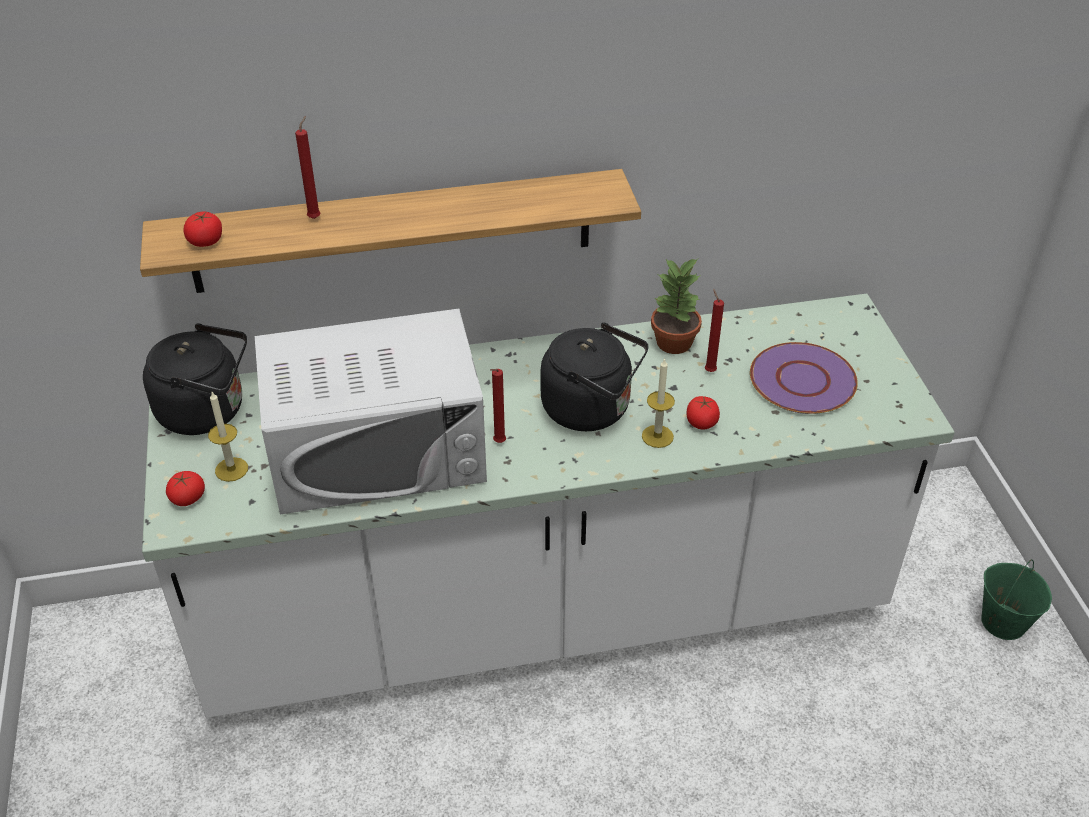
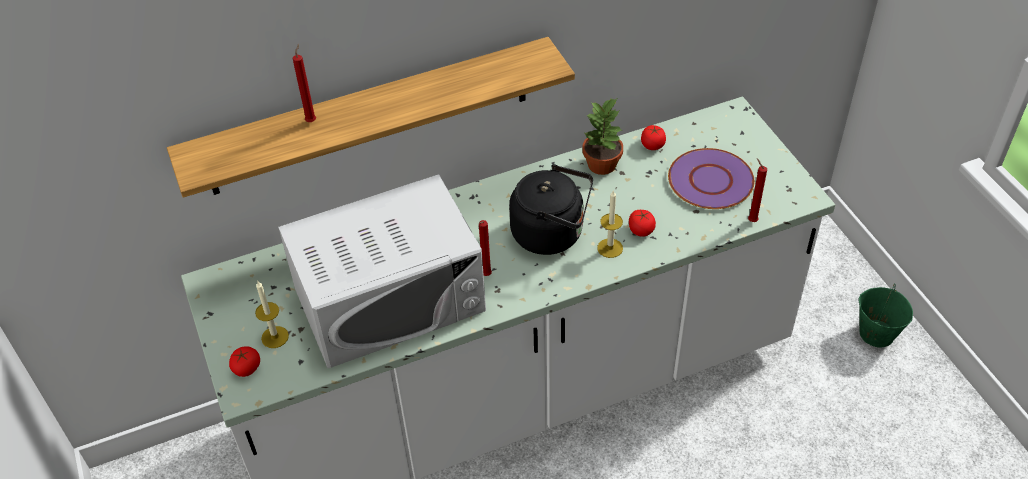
camera: 10 degrees left, 5 degrees up
black kettle [143,323,247,435] -> none
tomato [183,211,222,247] -> tomato moved to [641,125,666,150]
red candle [705,288,724,372] -> red candle moved to [748,158,767,222]

